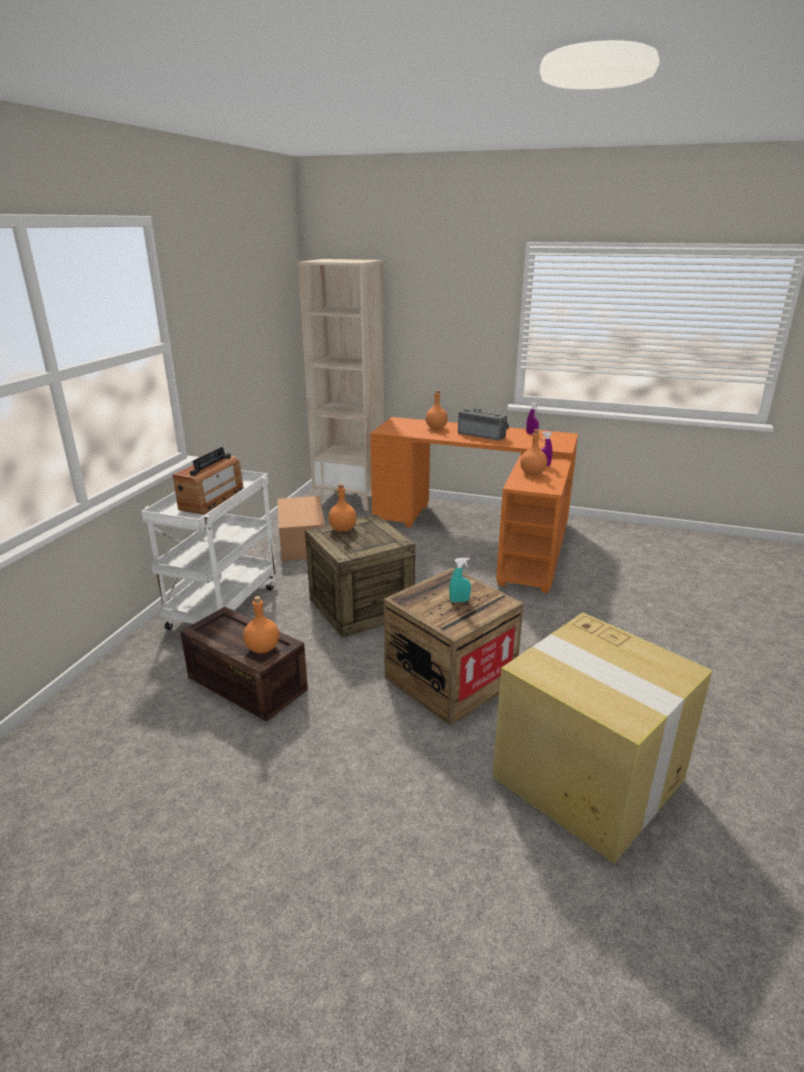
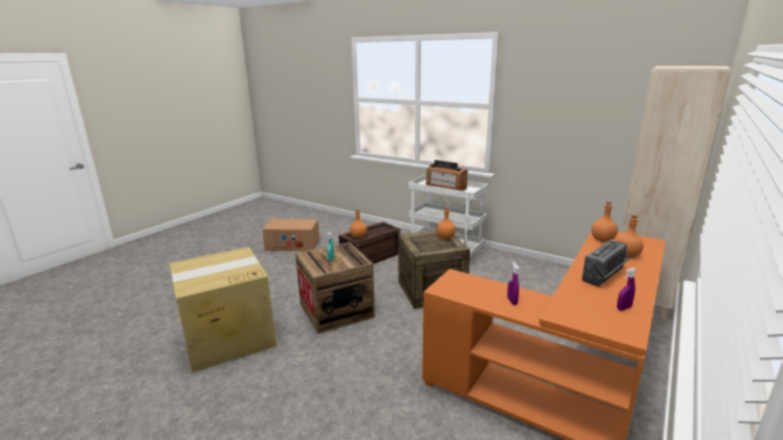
camera: 105 degrees right, 5 degrees down
cardboard box [277,496,325,561] -> cardboard box moved to [262,219,320,251]
orange bottle [520,429,547,475] -> orange bottle moved to [591,201,618,242]

